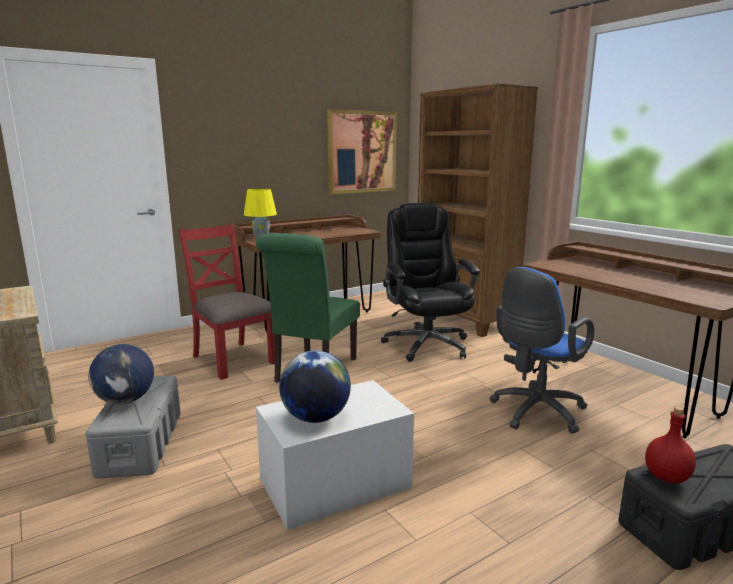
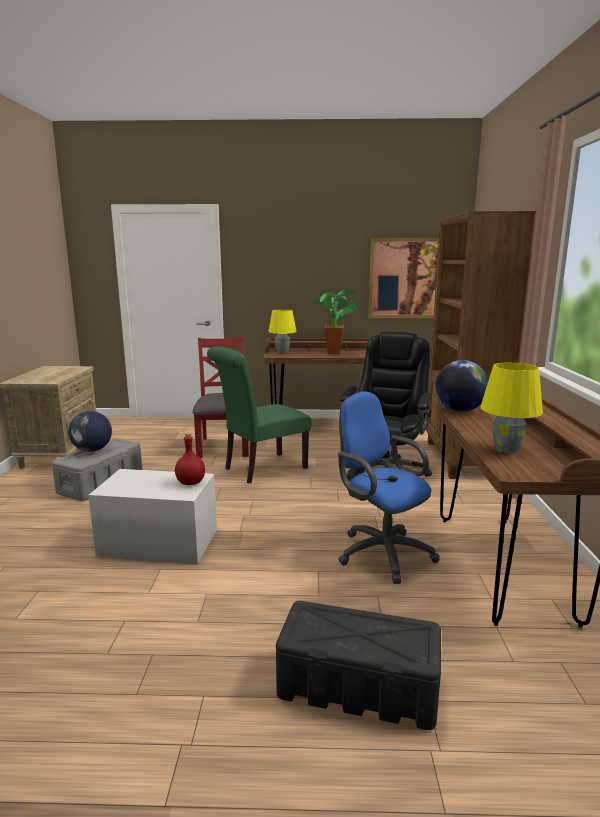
camera: 35 degrees right, 0 degrees up
globe [279,350,351,423] -> globe moved to [435,360,489,412]
blue office chair [490,267,594,434] -> blue office chair turned 60 degrees clockwise [338,391,440,584]
red bottle [645,407,696,483] -> red bottle moved to [175,433,205,485]
none -> potted plant [309,288,359,354]
none -> yellow table lamp [480,363,543,454]

